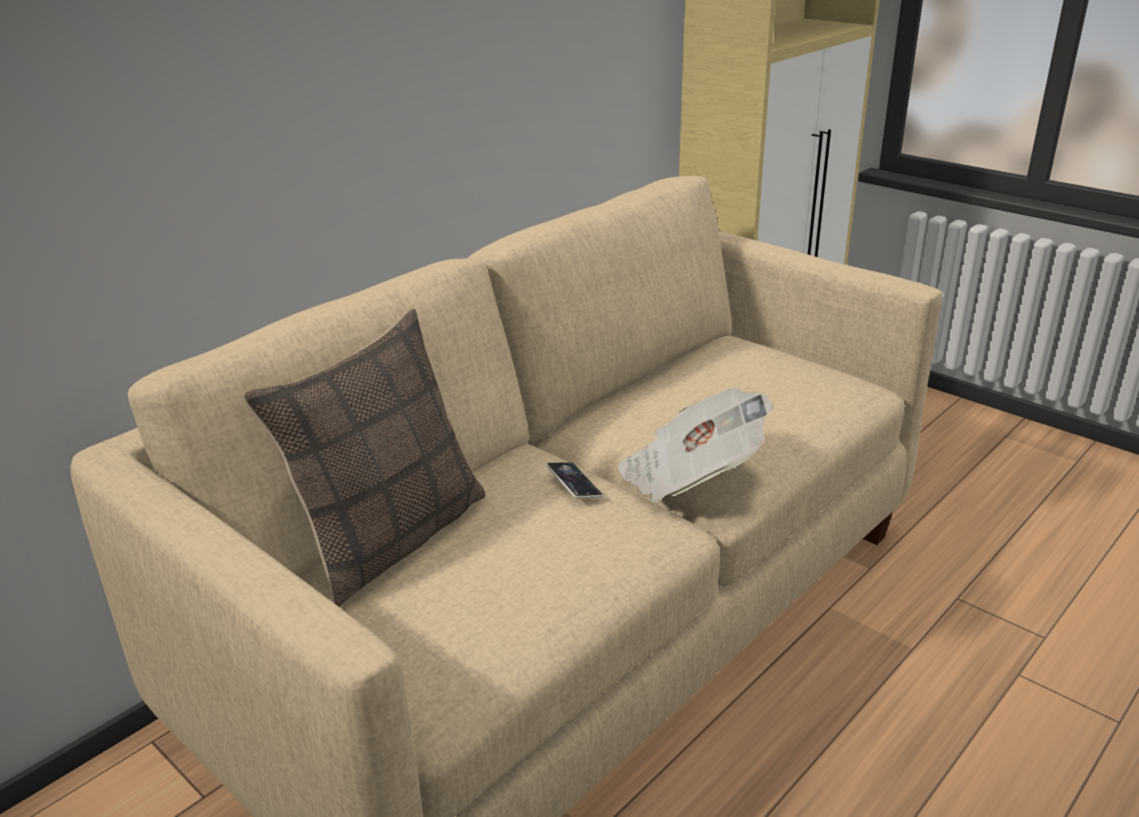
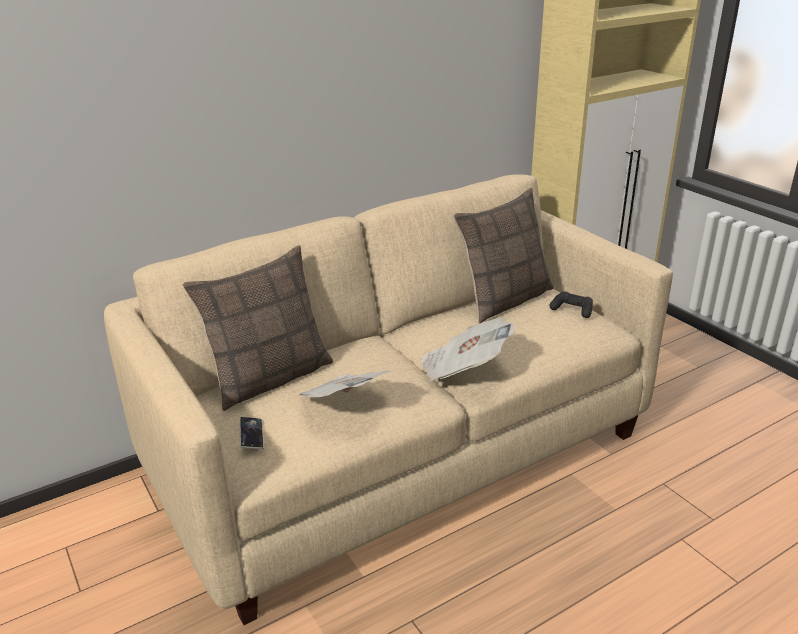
camera: 15 degrees right, 0 degrees up
phone [546,462,603,499] -> phone moved to [239,417,264,449]
none -> newspaper [298,370,391,398]
none -> pillow [453,188,553,323]
none -> black game controller [549,291,593,318]

